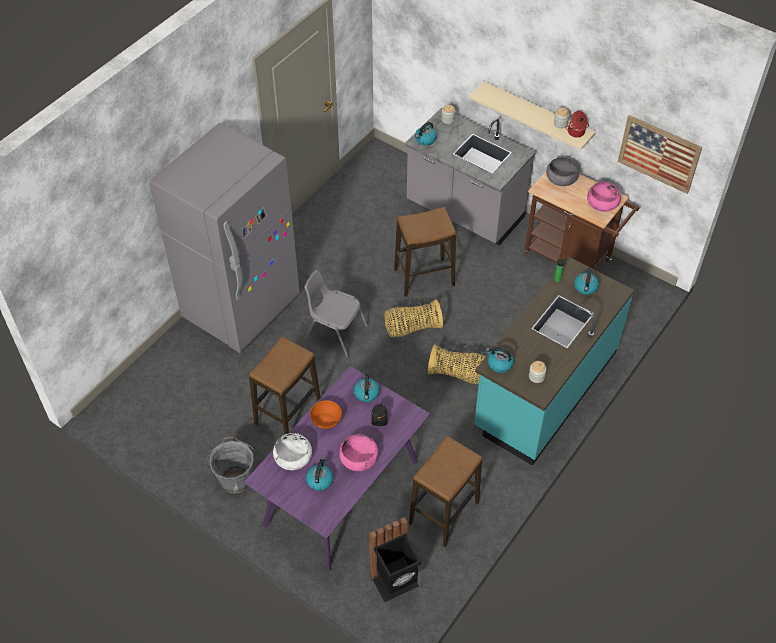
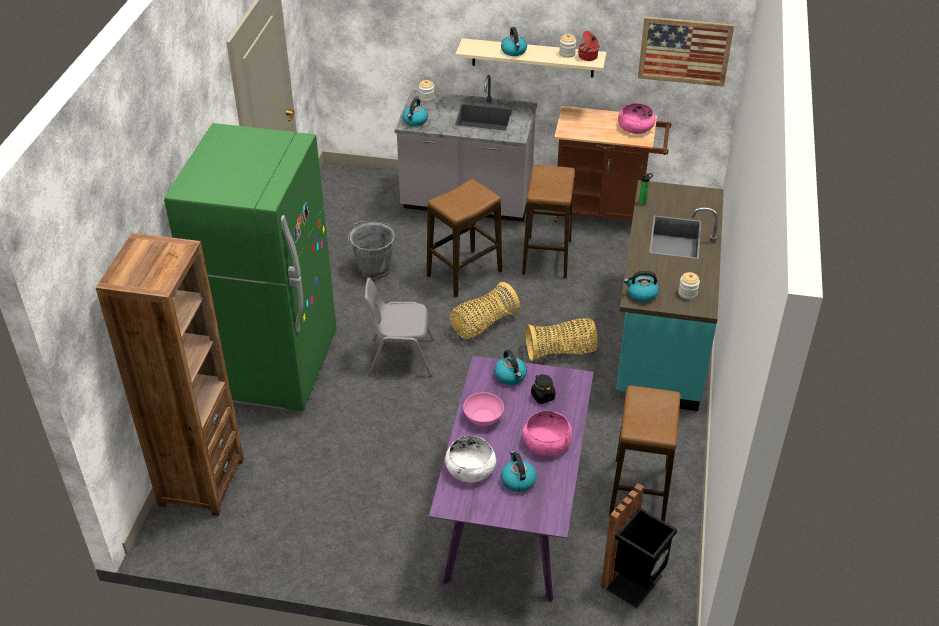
camera: 25 degrees left, 10 degrees down
grey fridge [149,123,300,353] -> green fridge [164,123,337,411]
grey bucket [208,436,255,494] -> grey bucket moved to [348,221,395,279]
stool [249,337,321,434] -> stool moved to [522,165,575,278]
orange bowl [310,400,342,429] -> pink bowl [463,392,504,426]
grey bowl [546,157,579,186] -> none
kettle [574,268,599,295] -> kettle moved to [501,27,527,56]
none -> brown bookcase [96,233,244,516]

